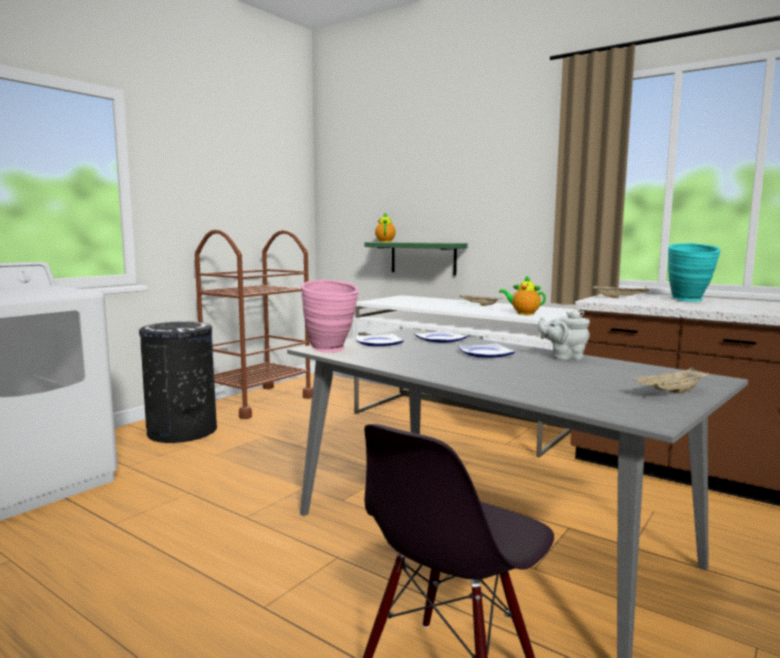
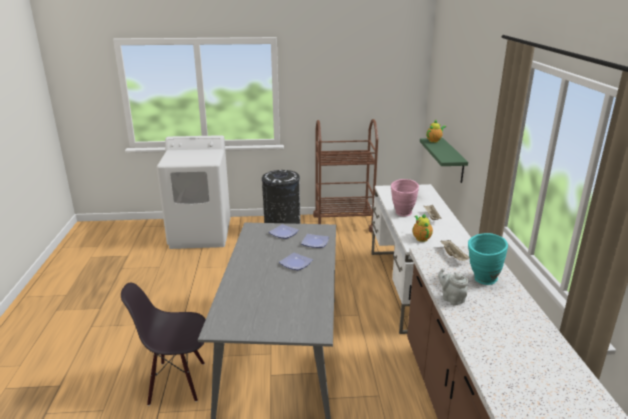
camera: 50 degrees right, 15 degrees up
pink vase [301,280,359,353] -> pink vase moved to [391,179,419,216]
grey teapot [538,310,590,360] -> grey teapot moved to [438,269,468,306]
beige tray [633,367,710,394] -> none

